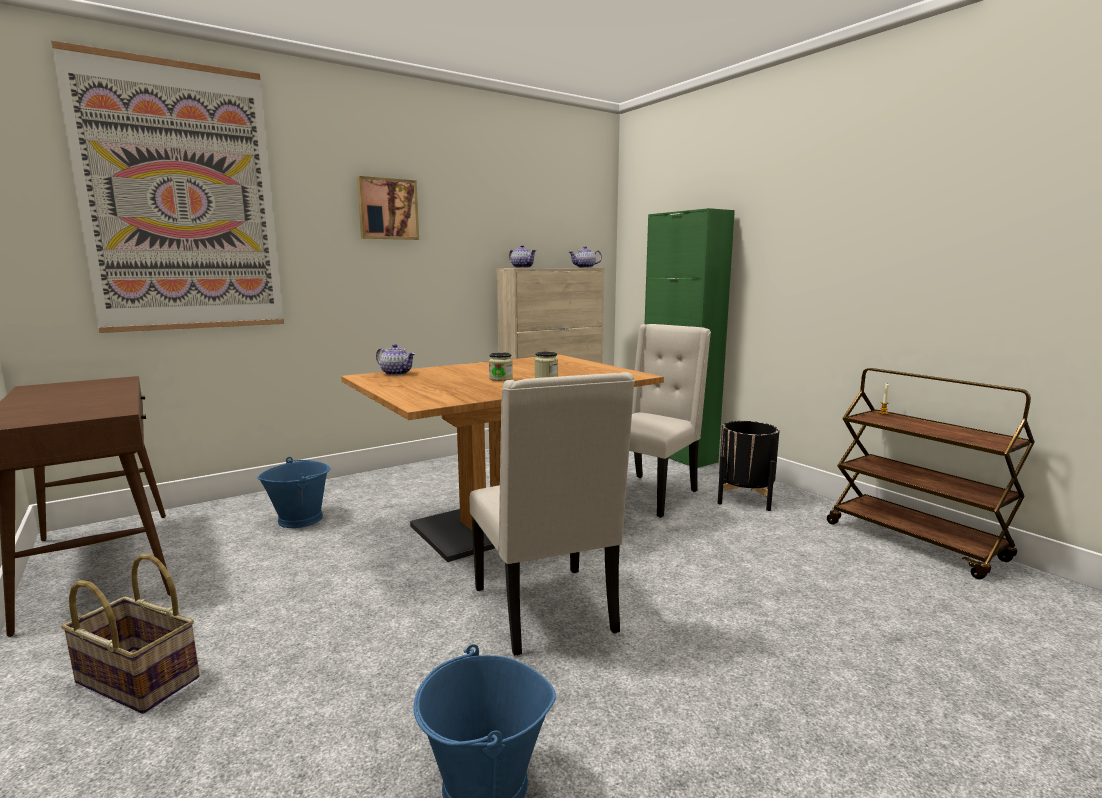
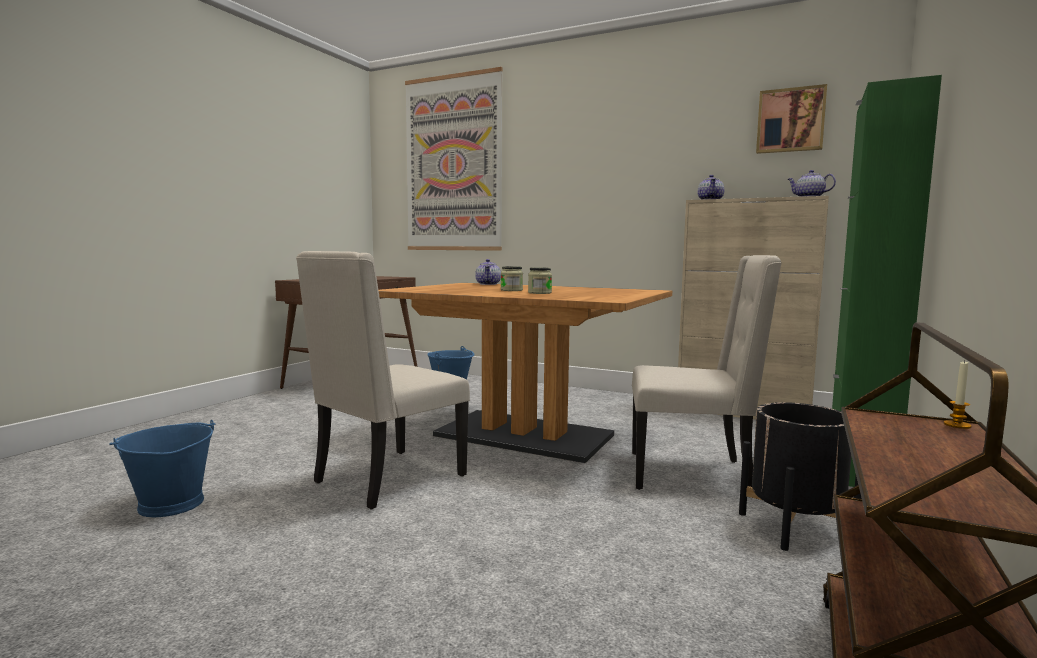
camera: 60 degrees right, 5 degrees down
basket [61,554,200,714] -> none
picture [357,176,419,240] -> picture moved to [756,84,827,154]

